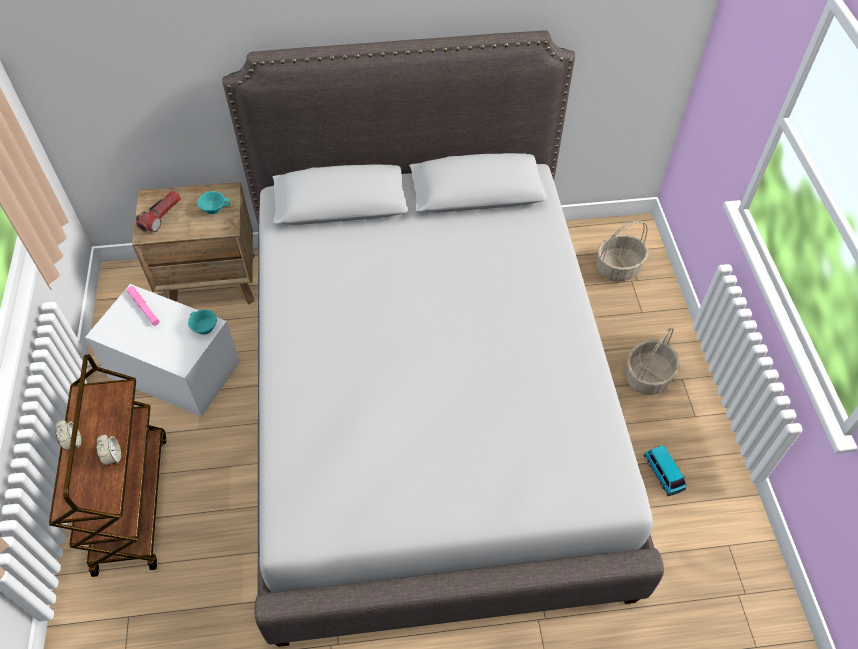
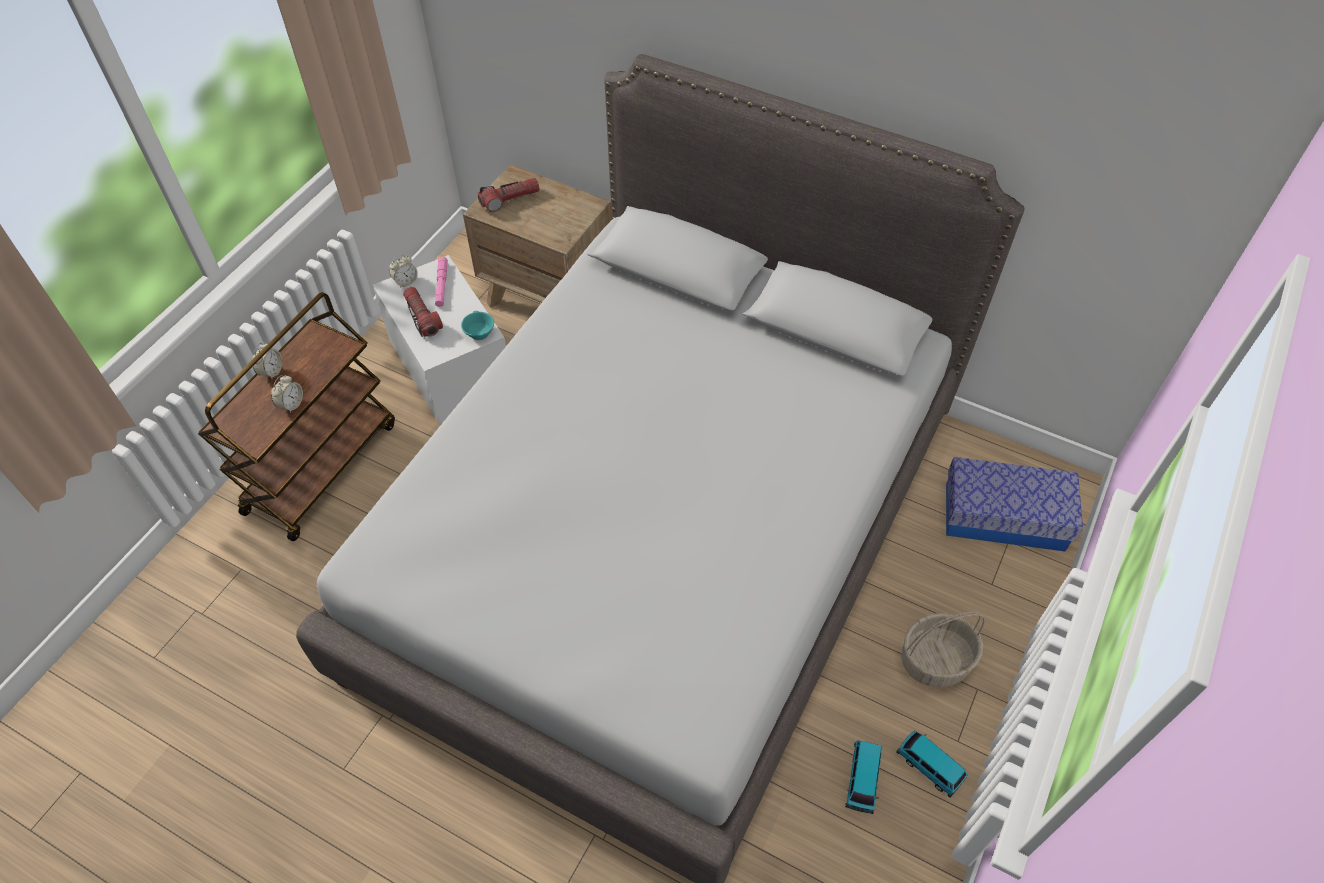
camera: 35 degrees right, 0 degrees up
turquoise cup [197,191,230,215] -> none
basket [596,220,648,281] -> storage box [946,457,1083,552]
none -> alarm clock [389,254,418,288]
none -> flashlight [403,287,443,337]
none -> toy car [896,731,968,797]

